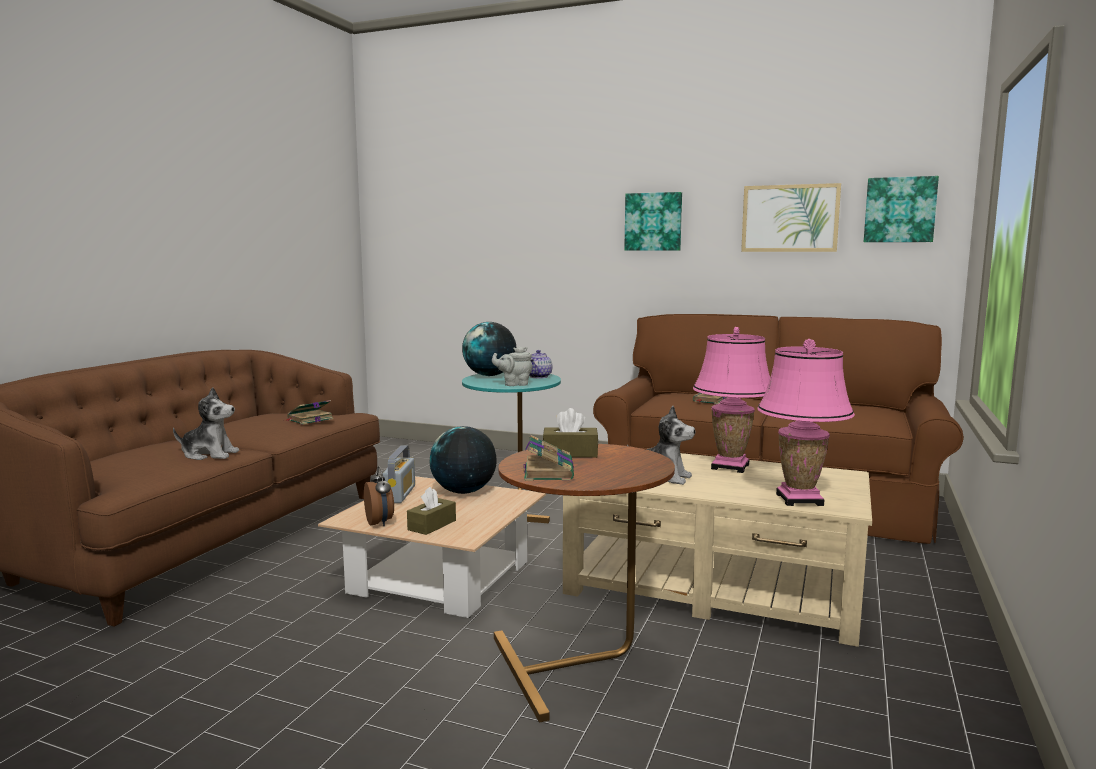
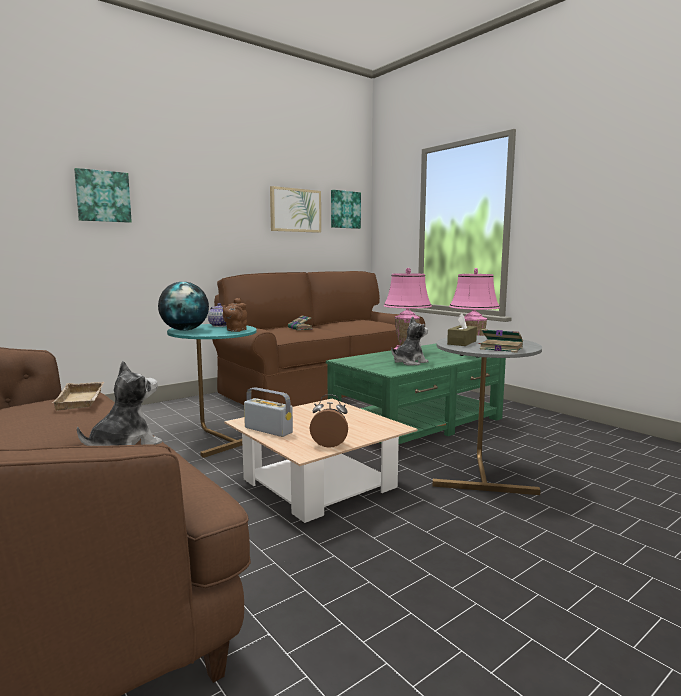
camera: 60 degrees left, 0 degrees up
book [287,400,333,425] -> beige tray [52,382,104,411]
brown tissue box [407,487,456,535] -> none
globe [430,426,497,494] -> none
grey teapot [492,346,533,386] -> brown teapot [222,298,247,332]
brown side table [494,444,675,723] -> grey side table [432,336,542,495]
beige coffee table [563,453,872,647] -> green coffee table [326,344,506,444]
picture [624,192,682,251] -> picture moved to [74,168,132,223]

